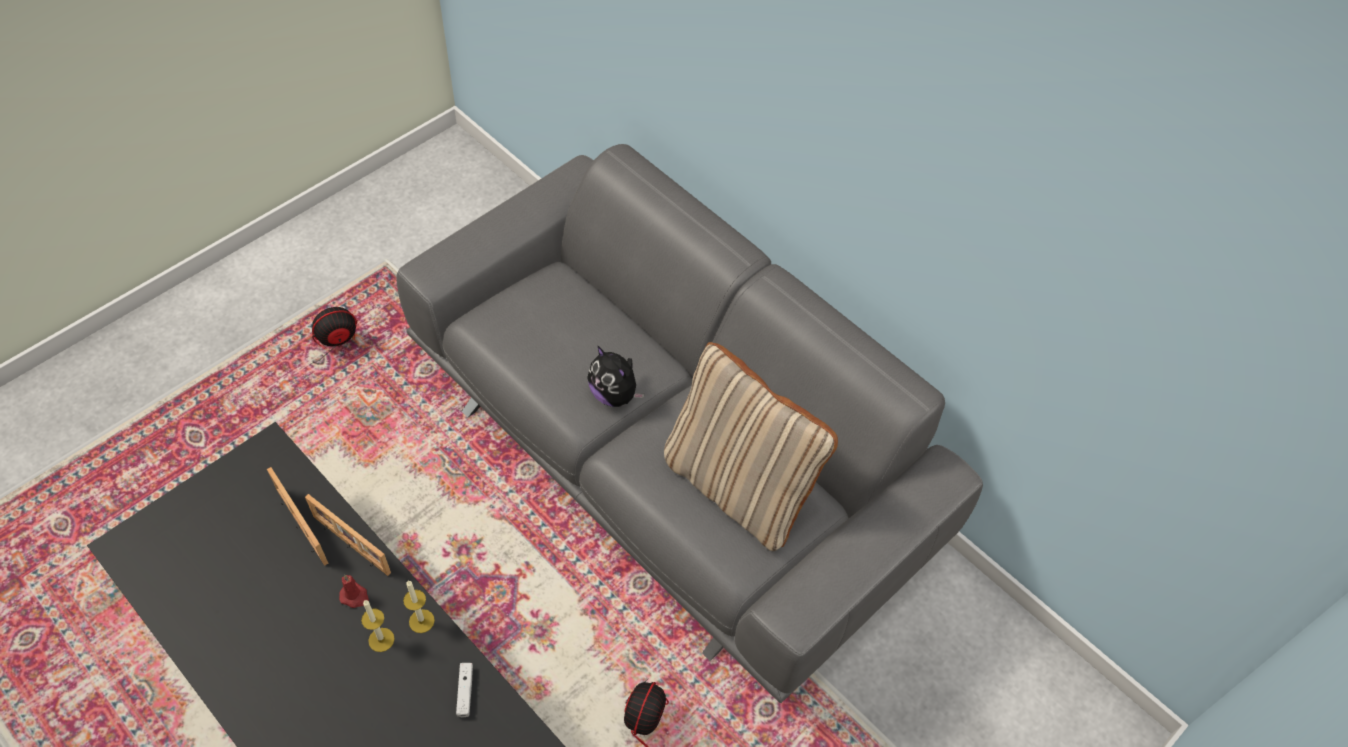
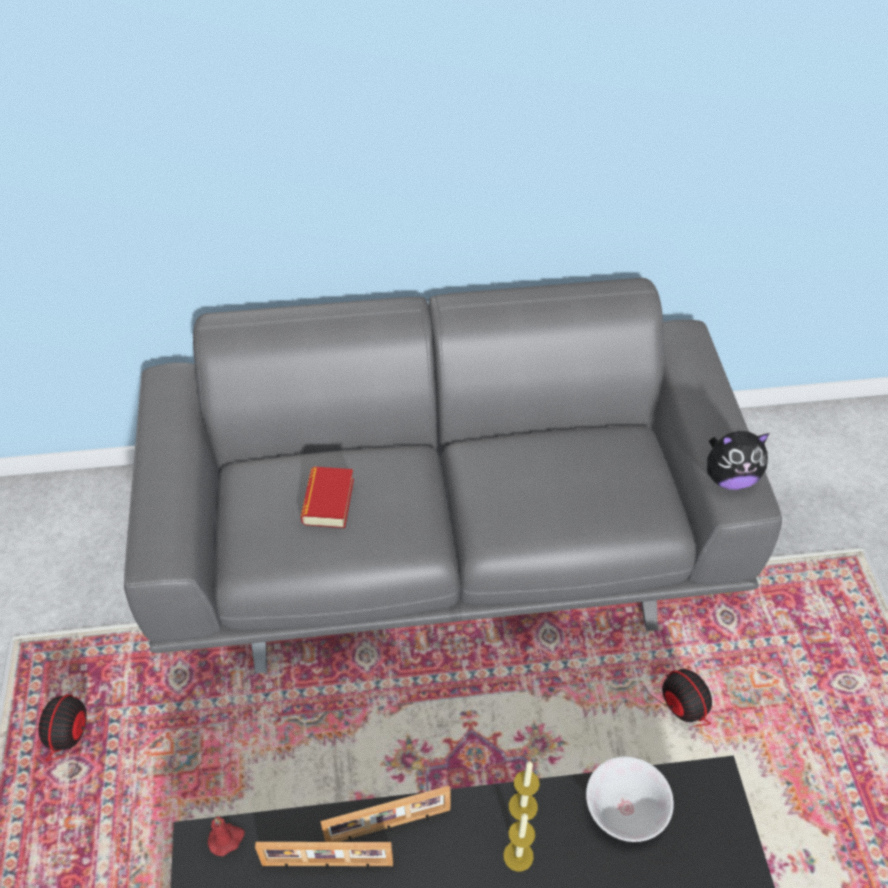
camera: 50 degrees left, 5 degrees down
red candle [339,575,369,608] -> red candle moved to [208,816,245,856]
white game controller [456,663,473,717] -> white bowl [586,756,674,842]
plush toy [587,345,644,407] -> plush toy moved to [707,431,770,490]
beige pillow [664,342,838,551] -> none
none -> book [301,467,354,528]

